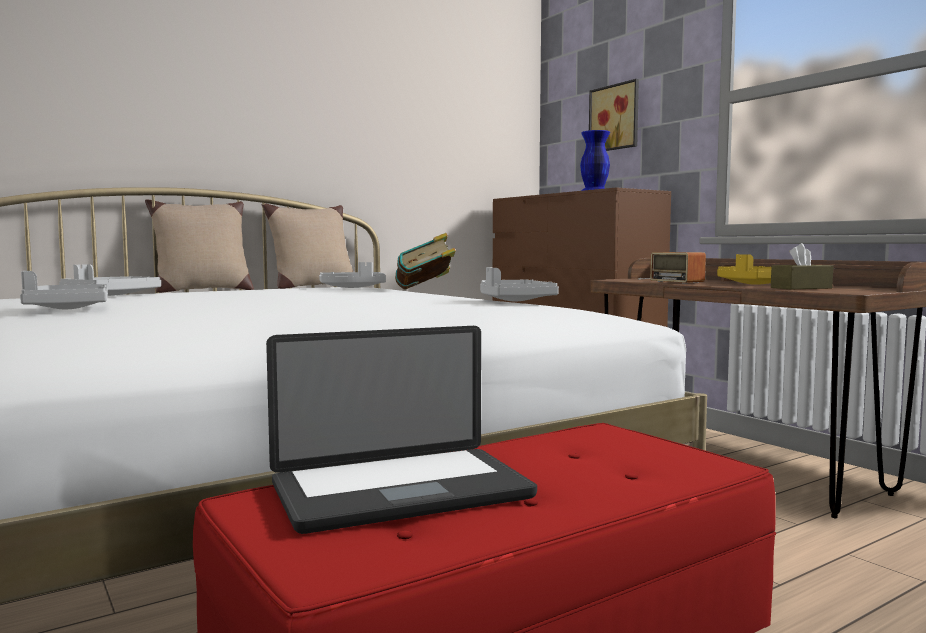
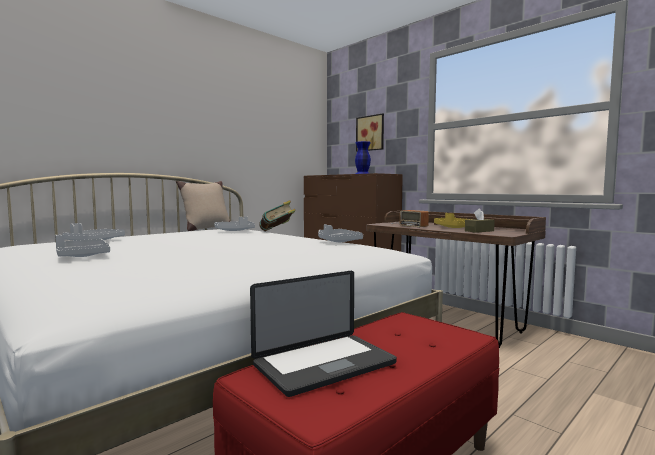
camera: 10 degrees left, 0 degrees up
beige pillow [145,199,254,293] -> none

